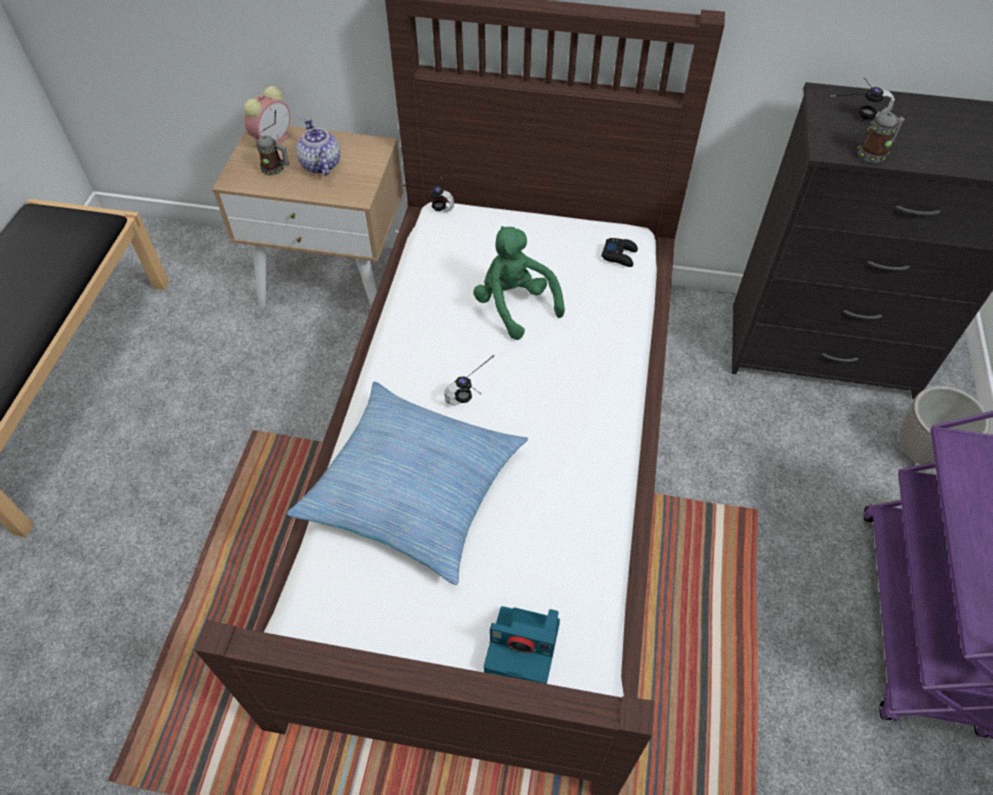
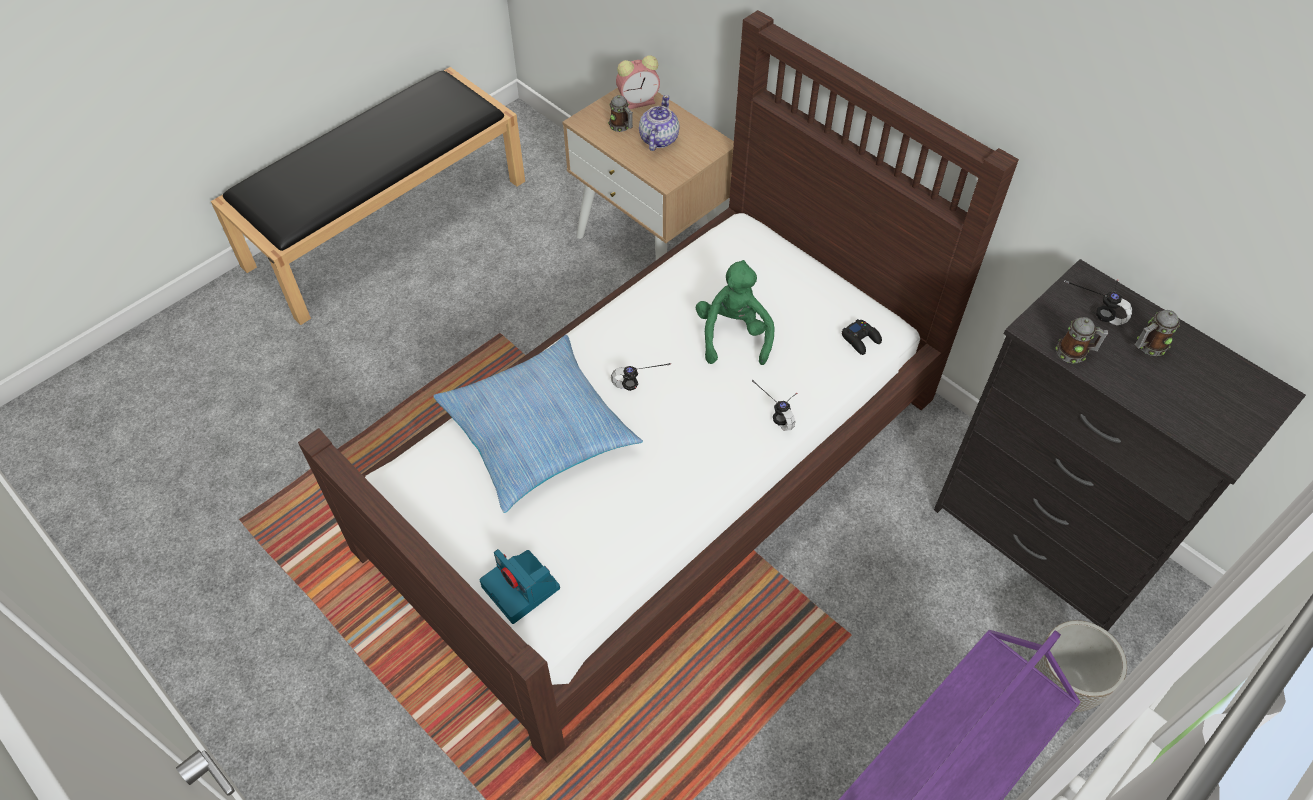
camera: 35 degrees right, 0 degrees up
headphones [401,178,454,212] -> headphones moved to [752,380,797,431]
none -> mug [1135,310,1180,356]

